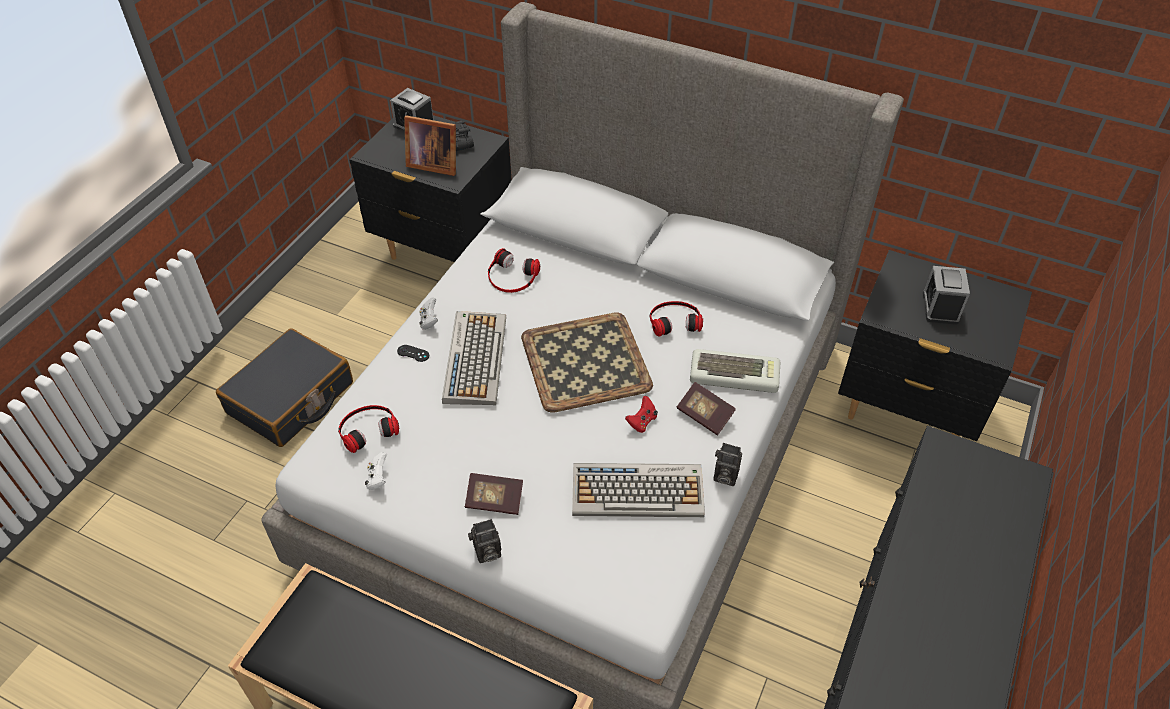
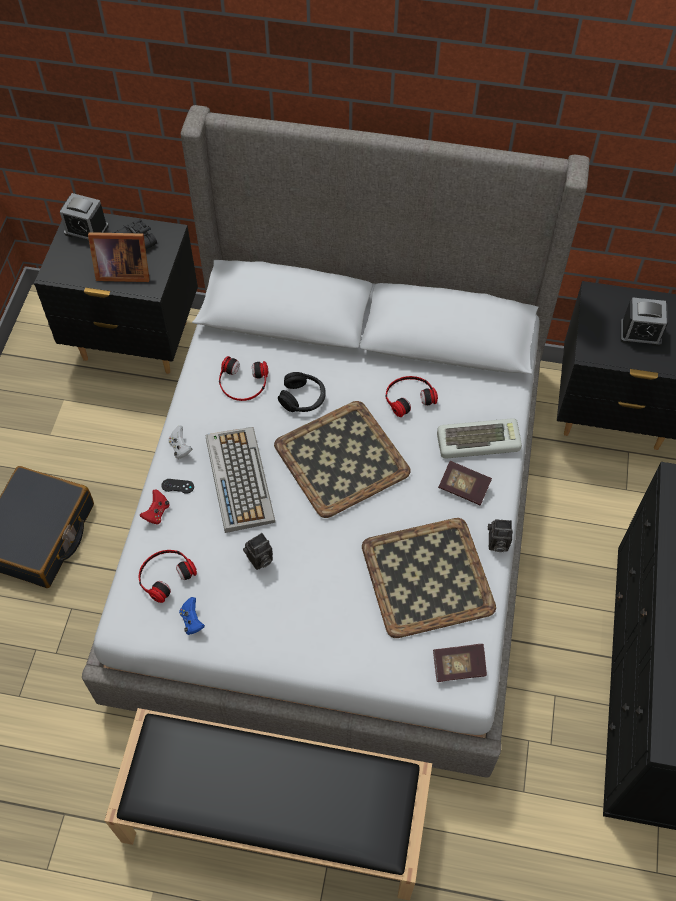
camera: 15 degrees left, 10 degrees up
white game controller [365,452,387,490] -> blue game controller [179,597,205,635]
book [465,473,523,515] -> book moved to [433,644,487,682]
camera [468,519,501,563] -> camera moved to [243,533,273,570]
keyboard [572,463,705,517] -> tray [362,518,496,638]
red game controller [625,396,658,433] -> red game controller moved to [140,489,169,524]
alarm clock [923,266,970,325] -> alarm clock turned 75 degrees counterclockwise [620,298,668,347]
none -> black headphones [278,372,325,412]

